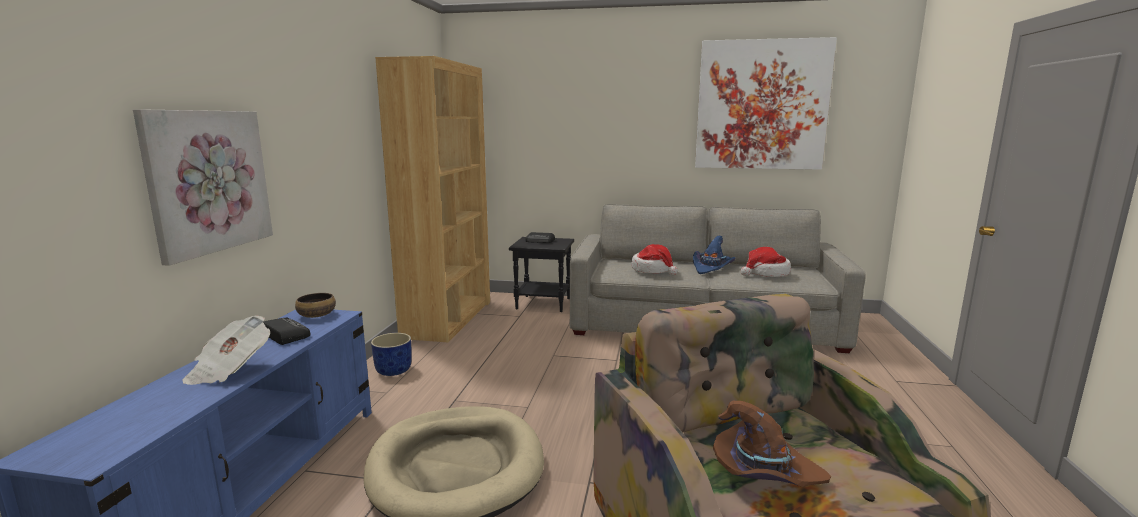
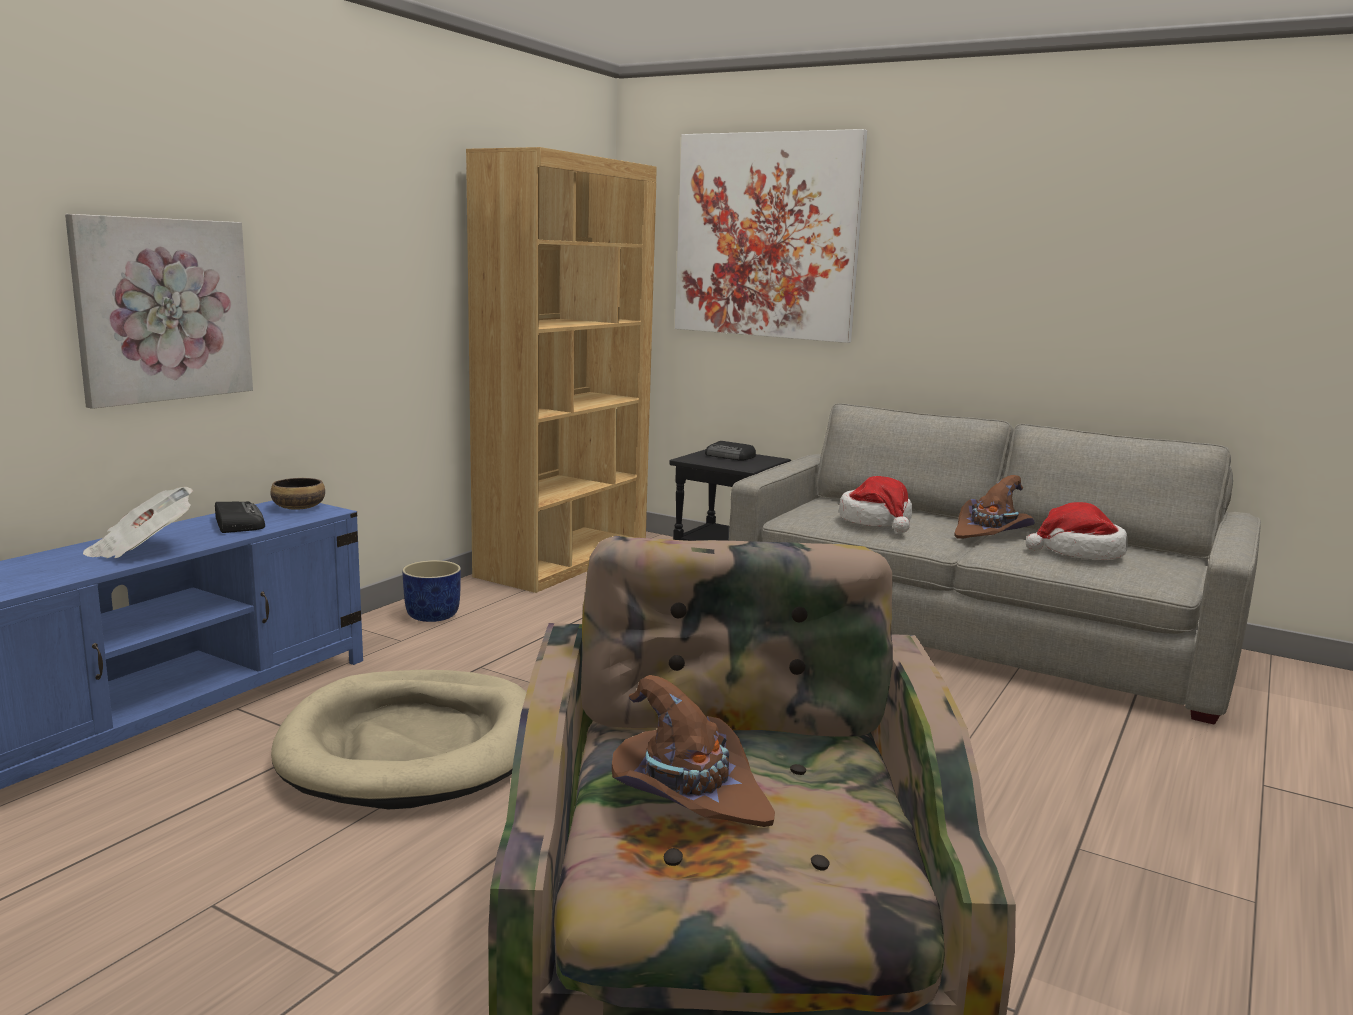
camera: 20 degrees right, 0 degrees up
blue hat [693,236,735,274] -> brown hat [954,475,1035,539]
picture [695,37,837,170] -> picture moved to [675,129,867,343]

